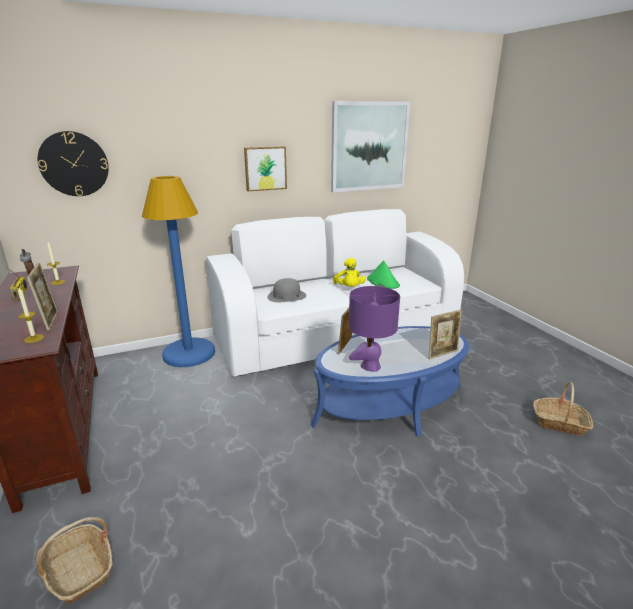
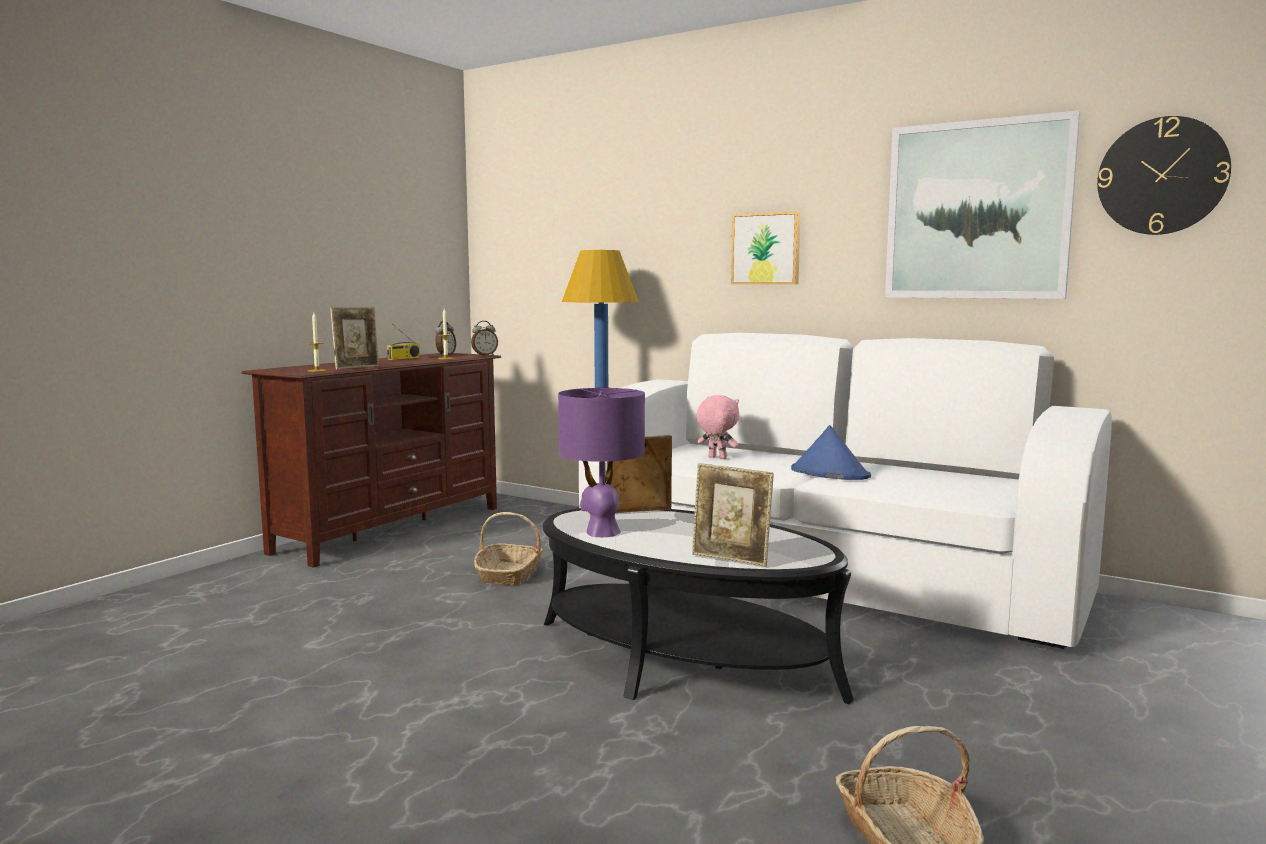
camera: 55 degrees right, 15 degrees down
basket [36,517,113,604] -> basket moved to [474,512,543,585]
wall clock [38,131,109,196] -> wall clock moved to [1097,116,1231,235]
grey hat [268,278,306,302] -> pink plush toy [696,395,739,459]
blue coffee table [311,326,469,437] -> black coffee table [543,508,854,704]
yellow plush toy [333,258,366,287] -> blue hat [791,425,871,480]
green hat [367,260,400,289] -> none
none -> alarm clock [471,321,498,356]

